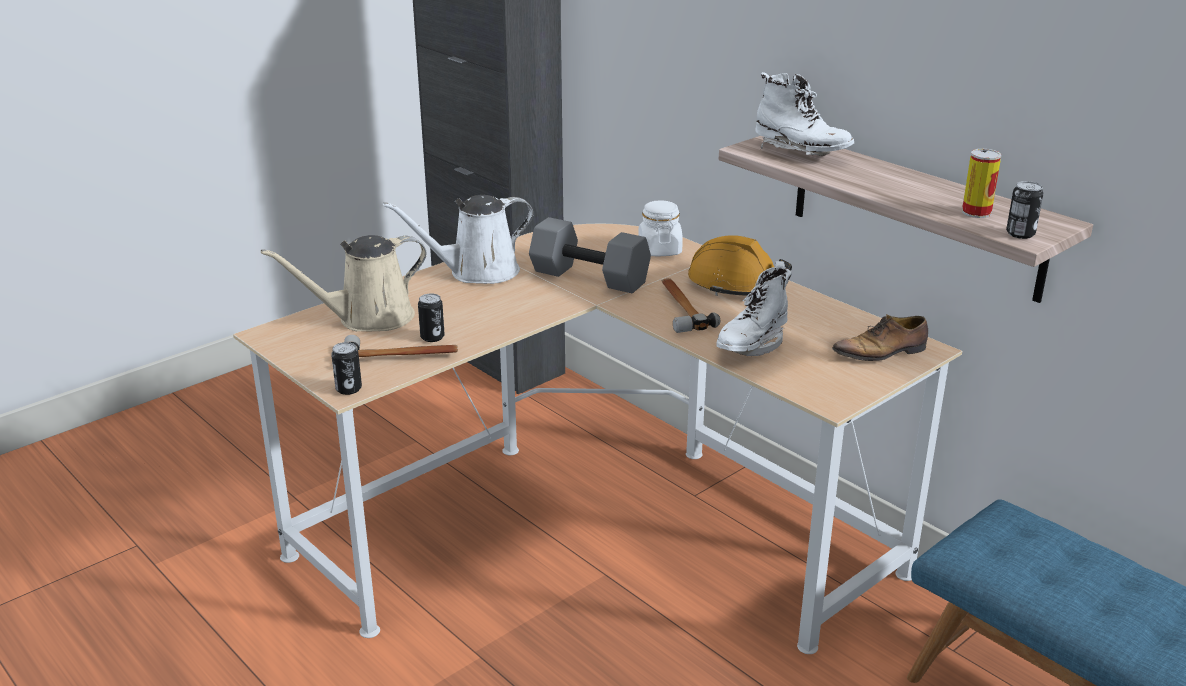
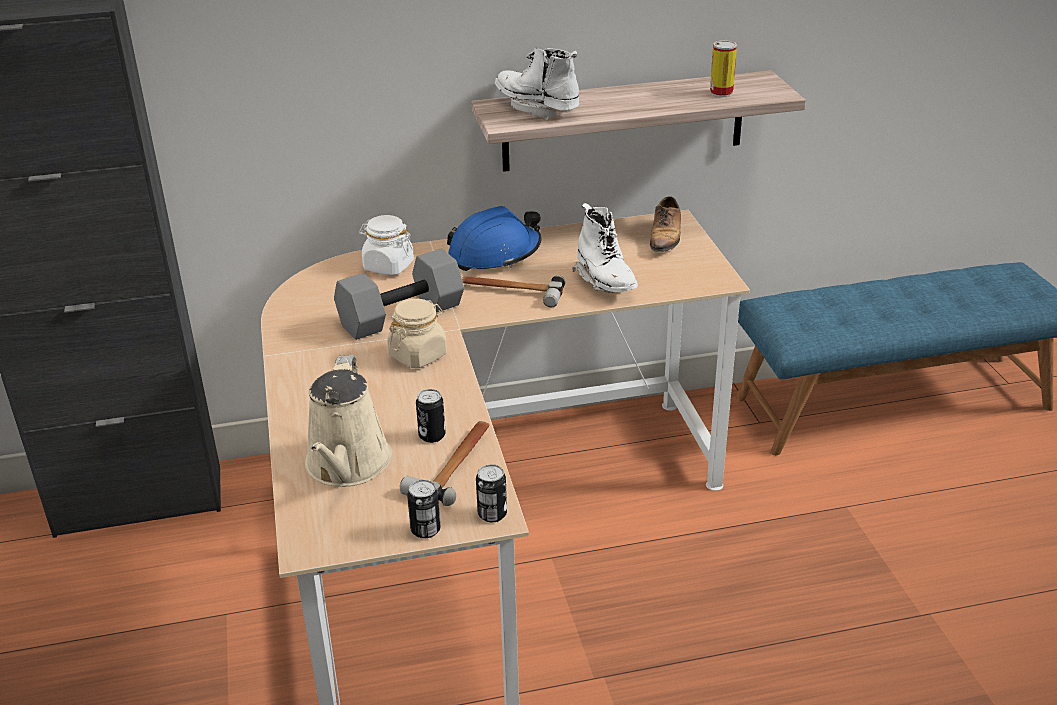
camera: 60 degrees left, 5 degrees up
white watering can [383,195,533,284] -> none
orange hard hat [688,235,792,296] -> blue hard hat [447,206,541,271]
white boot [755,72,854,156] -> white boot turned 120 degrees counterclockwise [495,47,579,120]
can [1006,181,1043,239] -> can moved to [407,480,441,539]
none -> beige jar [387,299,447,368]

